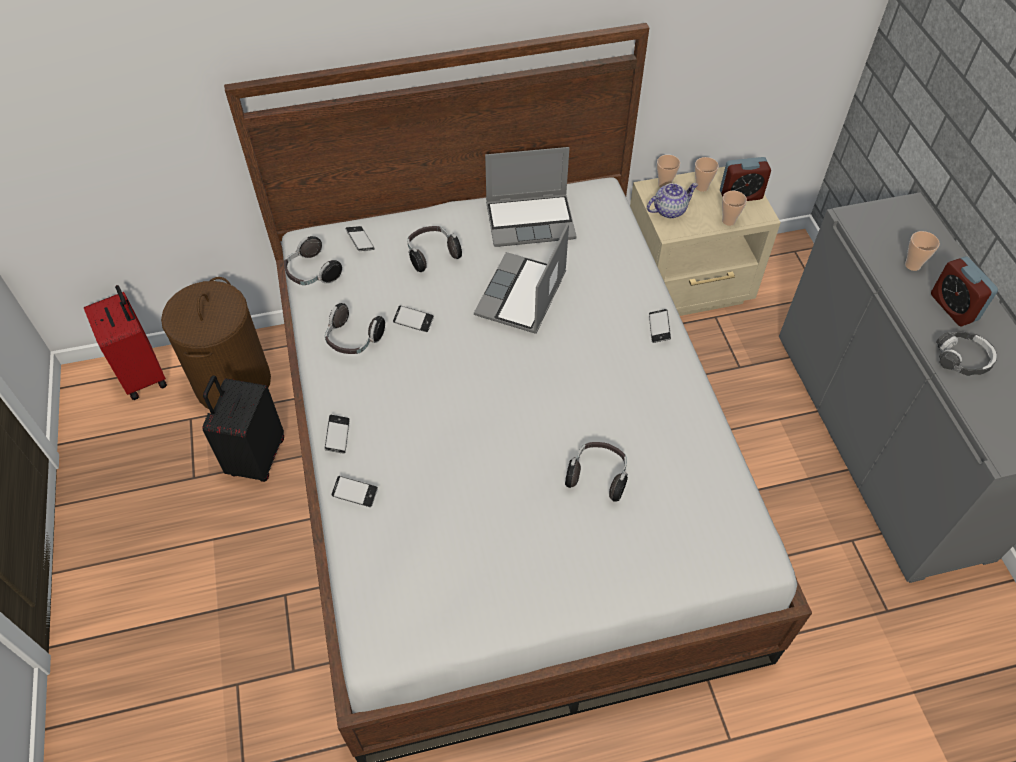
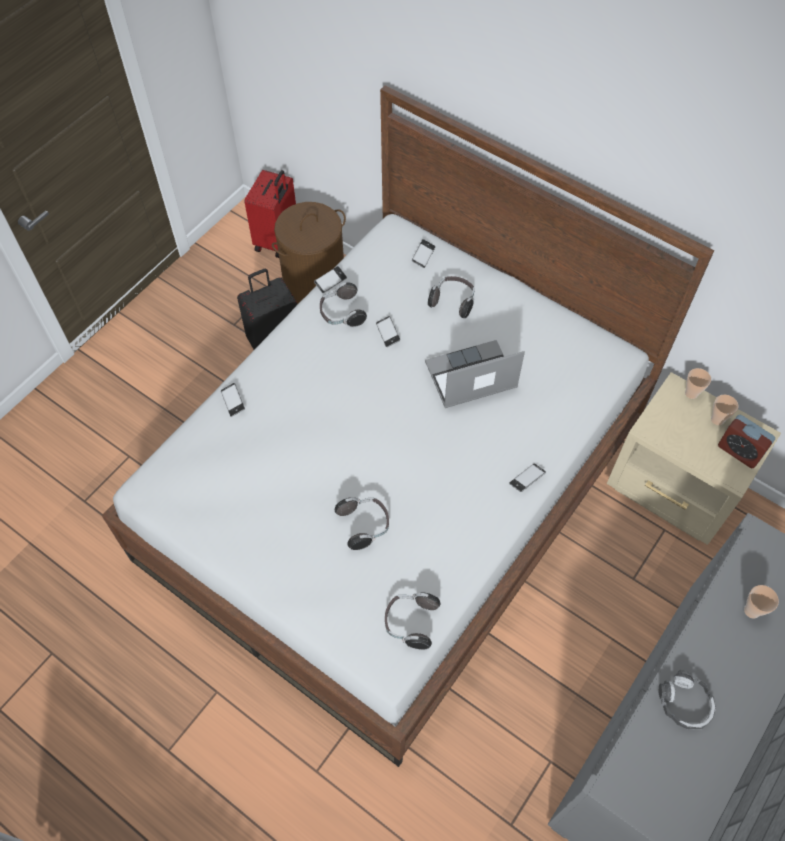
camera: 50 degrees right, 5 degrees up
headphones [284,236,342,285] -> headphones moved to [385,592,440,650]
phone [325,415,350,454] -> phone moved to [314,266,347,293]
laptop [485,147,577,247] -> none
teapot [647,183,698,218] -> none
cup [722,191,747,226] -> none
alarm clock [931,256,998,327] -> none

